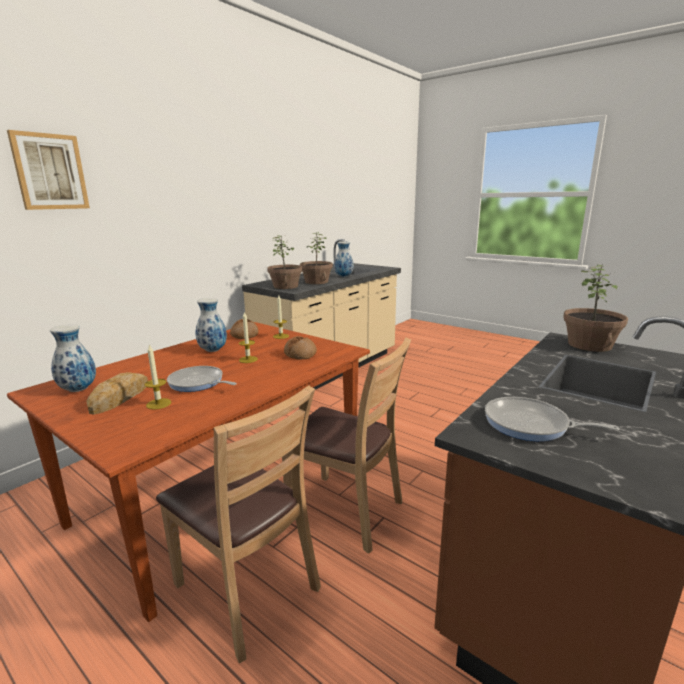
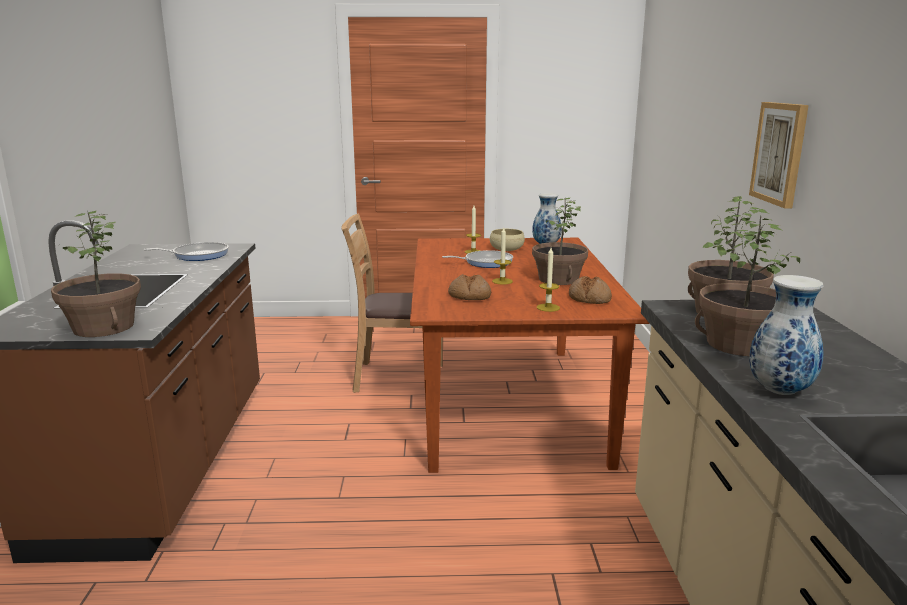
camera: 140 degrees right, 0 degrees up
picture [7,130,90,210] -> picture moved to [749,102,809,208]
bread [86,372,148,415] -> beige bowl [490,229,525,251]
vase [195,298,227,352] -> potted plant [532,198,588,285]
brown chair [282,337,411,554] -> none

